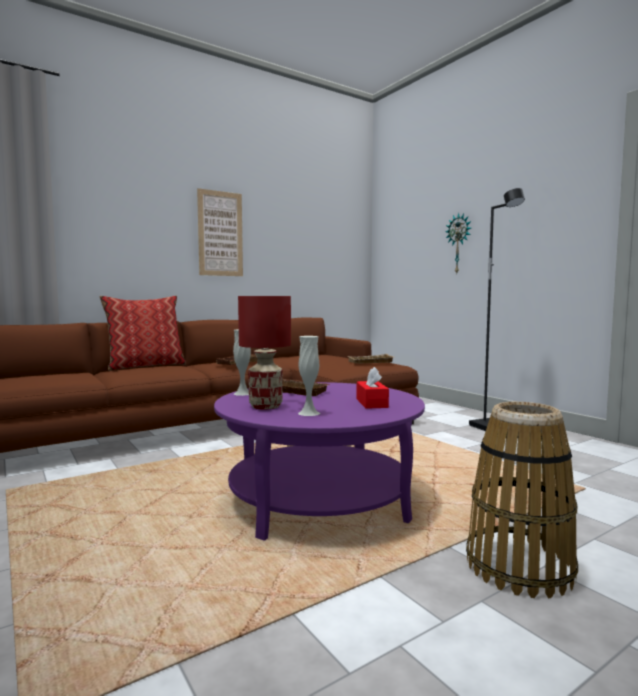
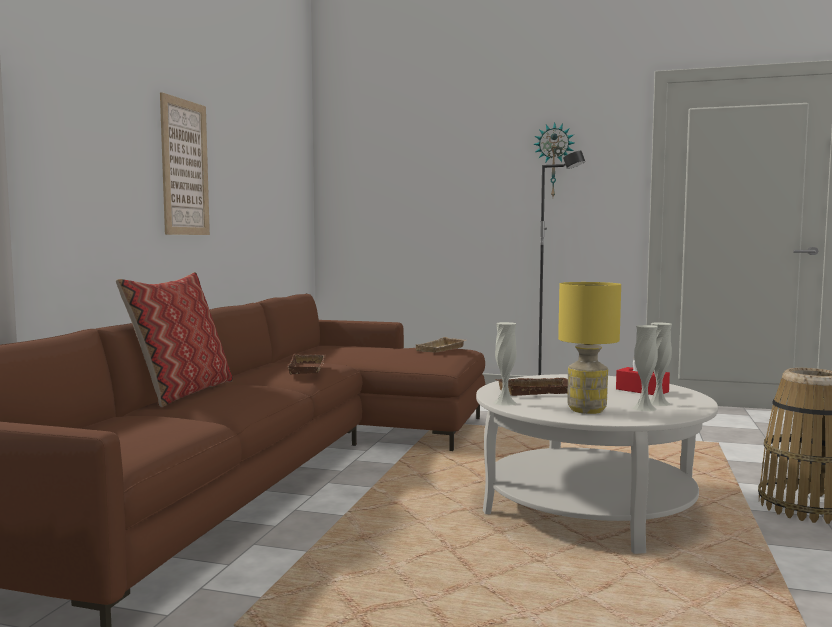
camera: 40 degrees left, 0 degrees up
purple coffee table [214,382,425,541] -> white coffee table [476,374,718,554]
red table lamp [238,296,291,410] -> yellow table lamp [558,282,621,414]
wall clock [446,213,471,273] -> wall clock moved to [533,122,575,197]
none -> white vase [650,322,672,406]

